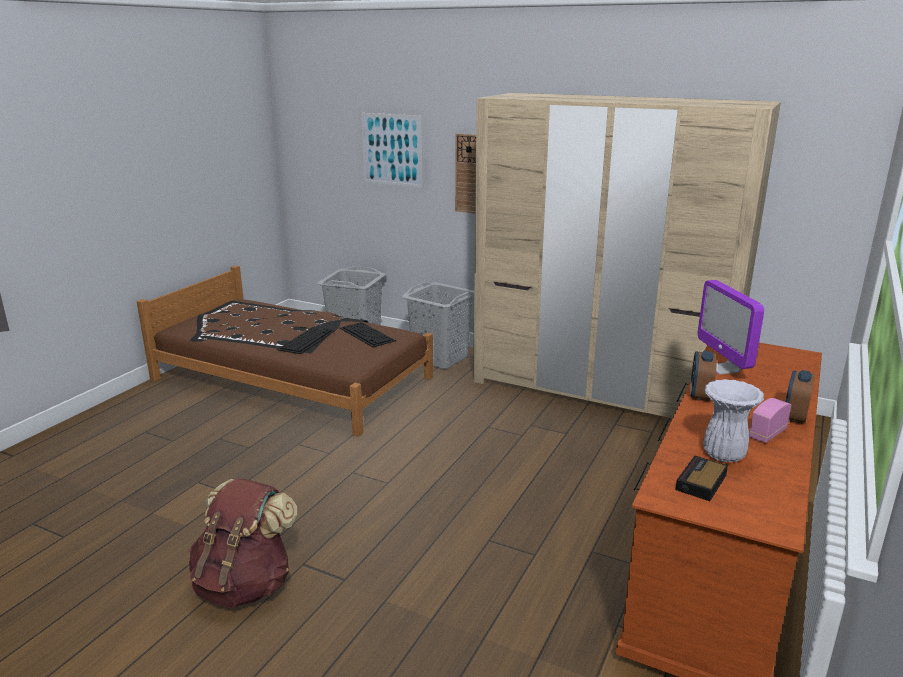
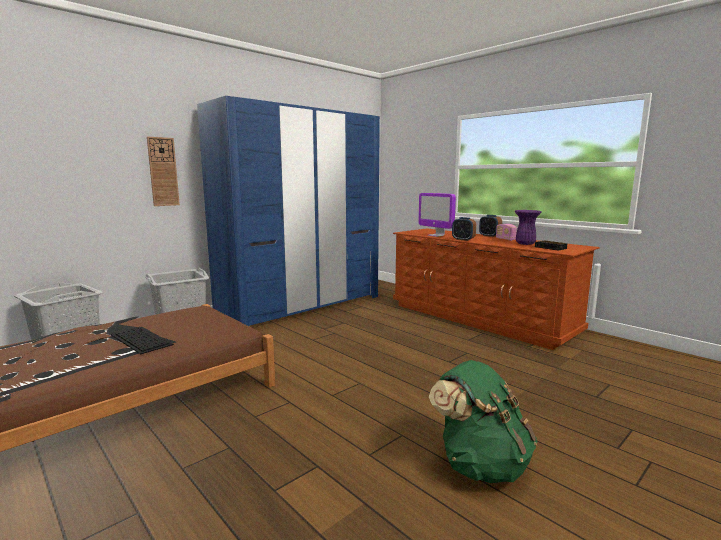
camera: 70 degrees left, 10 degrees down
brown backpack [189,479,297,608] -> green backpack [429,360,537,483]
keyboard [340,322,396,347] -> none
picture [361,113,423,188] -> none
beige wardrobe [473,93,781,418] -> blue wardrobe [197,96,380,326]
monitor [698,280,764,375] -> monitor turned 45 degrees clockwise [418,193,456,237]
white vase [703,379,764,462] -> purple vase [515,210,542,245]

